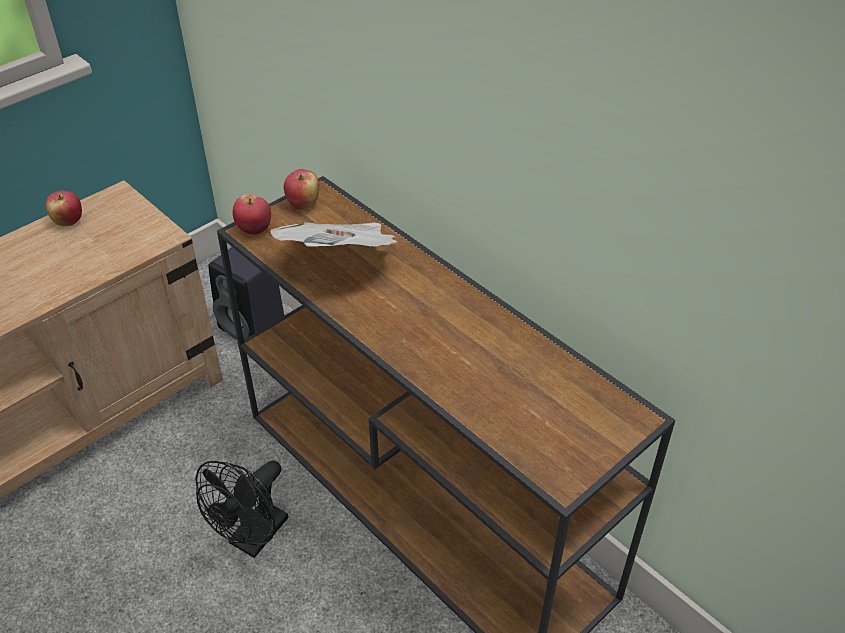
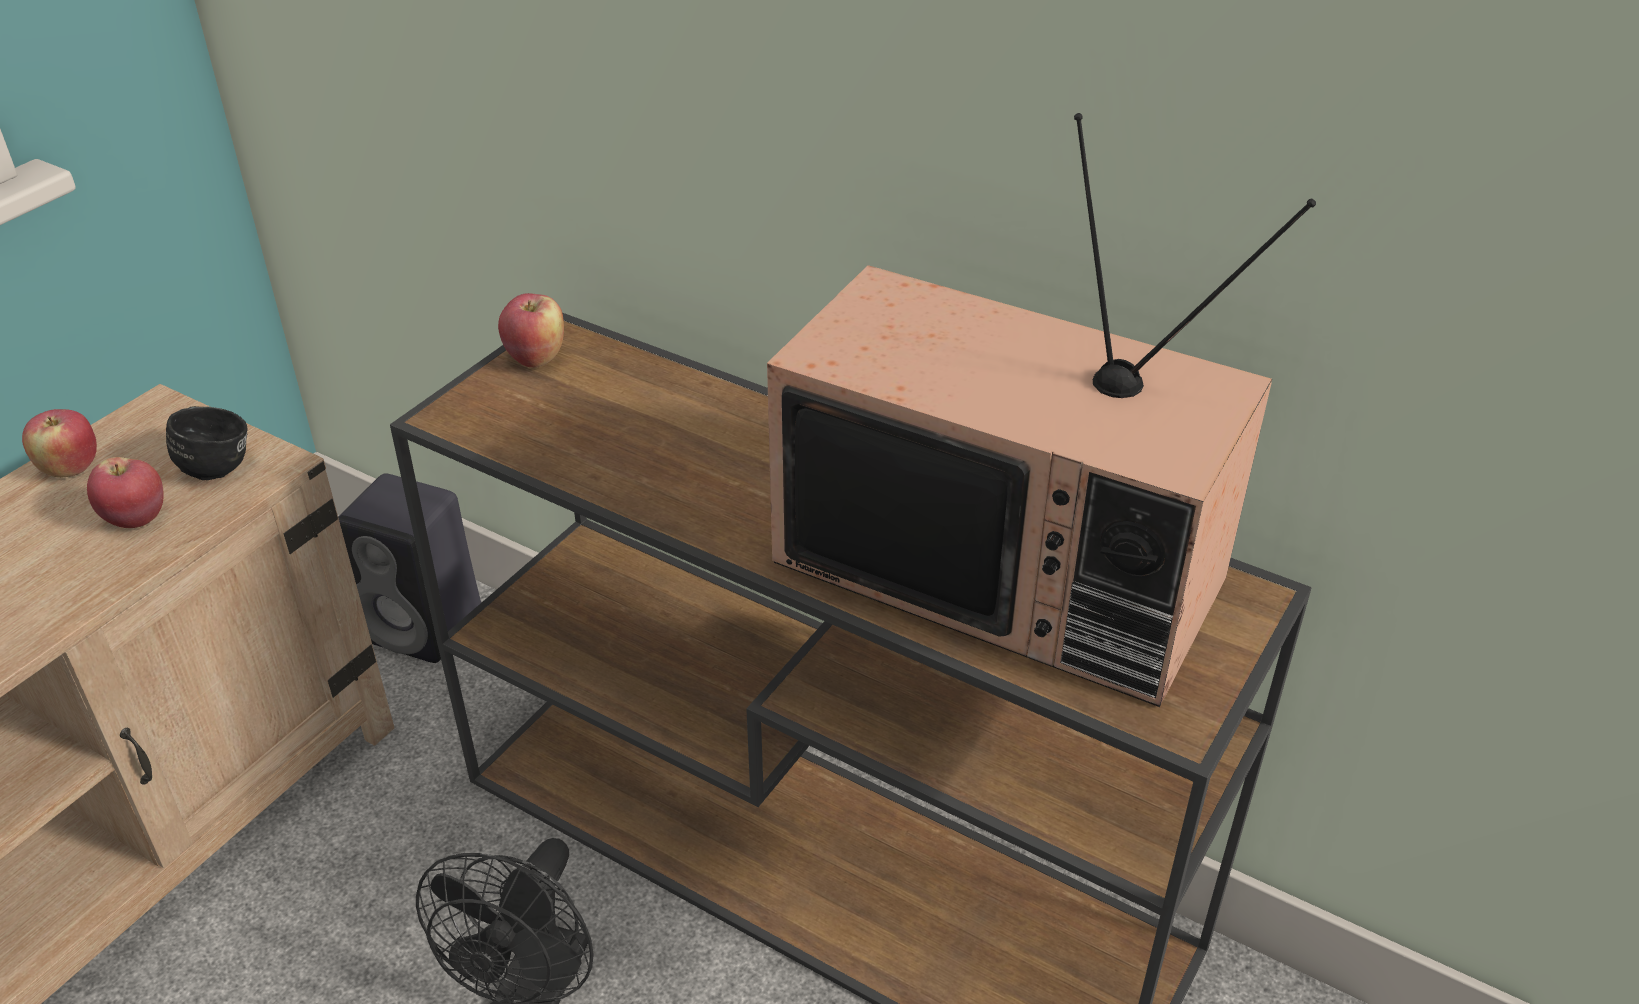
camera: 15 degrees left, 5 degrees down
apple [233,194,271,235] -> apple moved to [87,457,164,528]
newspaper [271,222,398,247] -> none
none -> black mug [166,406,247,480]
none -> television [767,113,1316,707]

